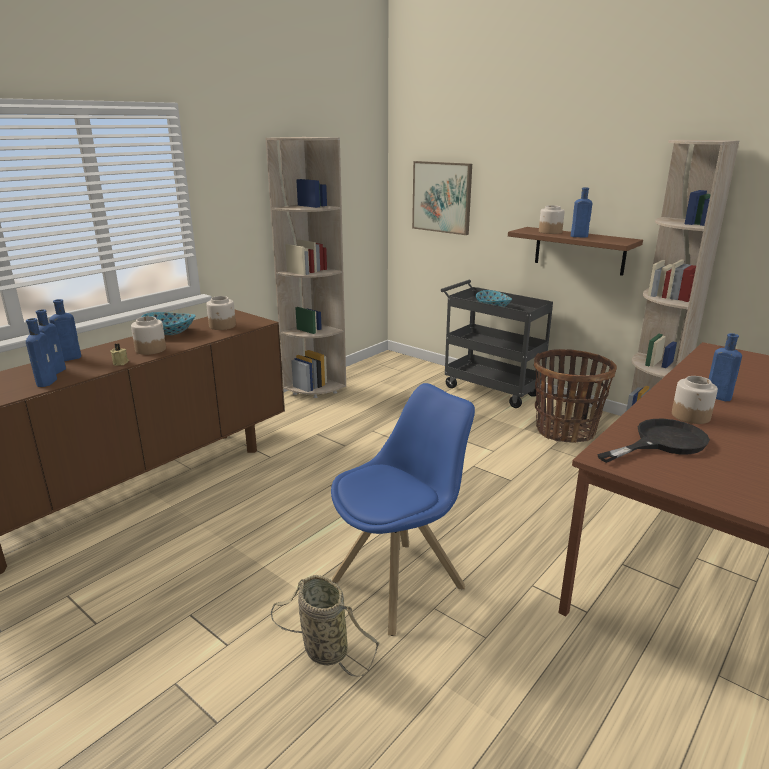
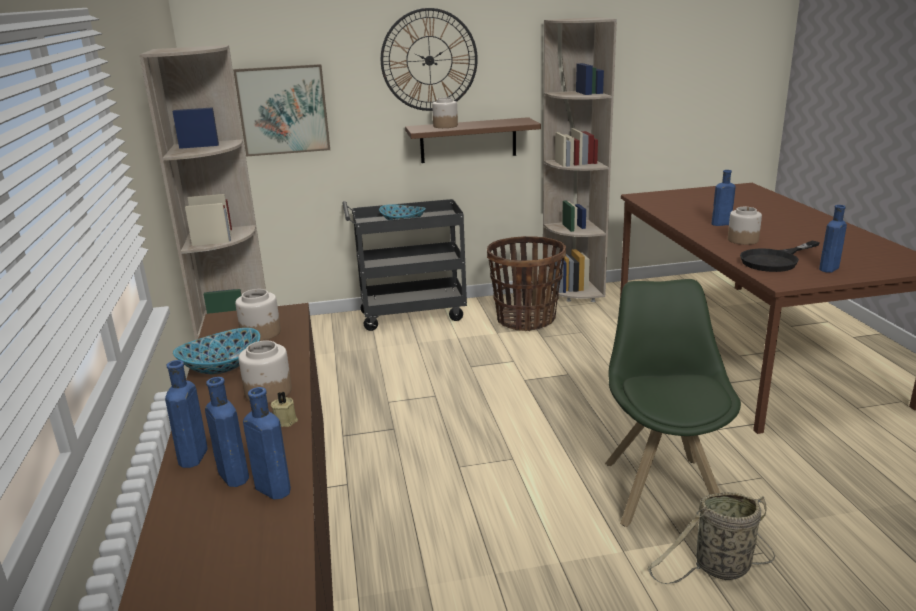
camera: 50 degrees left, 0 degrees up
blue chair [331,383,475,636] -> green chair [605,279,741,527]
blue bottle [571,187,592,238] -> blue bottle moved to [819,205,847,273]
black frying pan [597,419,710,463] -> black frying pan turned 135 degrees counterclockwise [740,241,820,272]
none -> wall clock [381,8,478,111]

